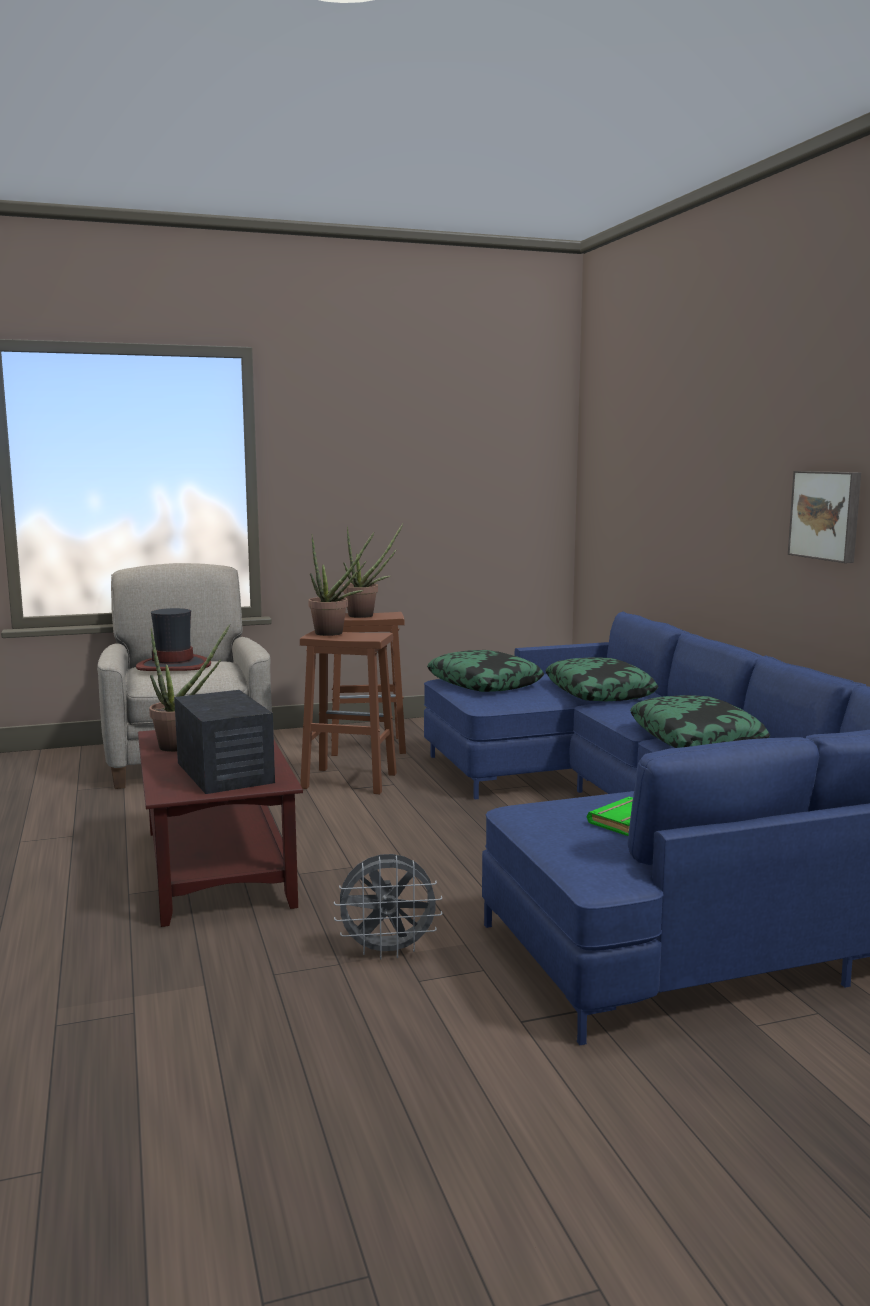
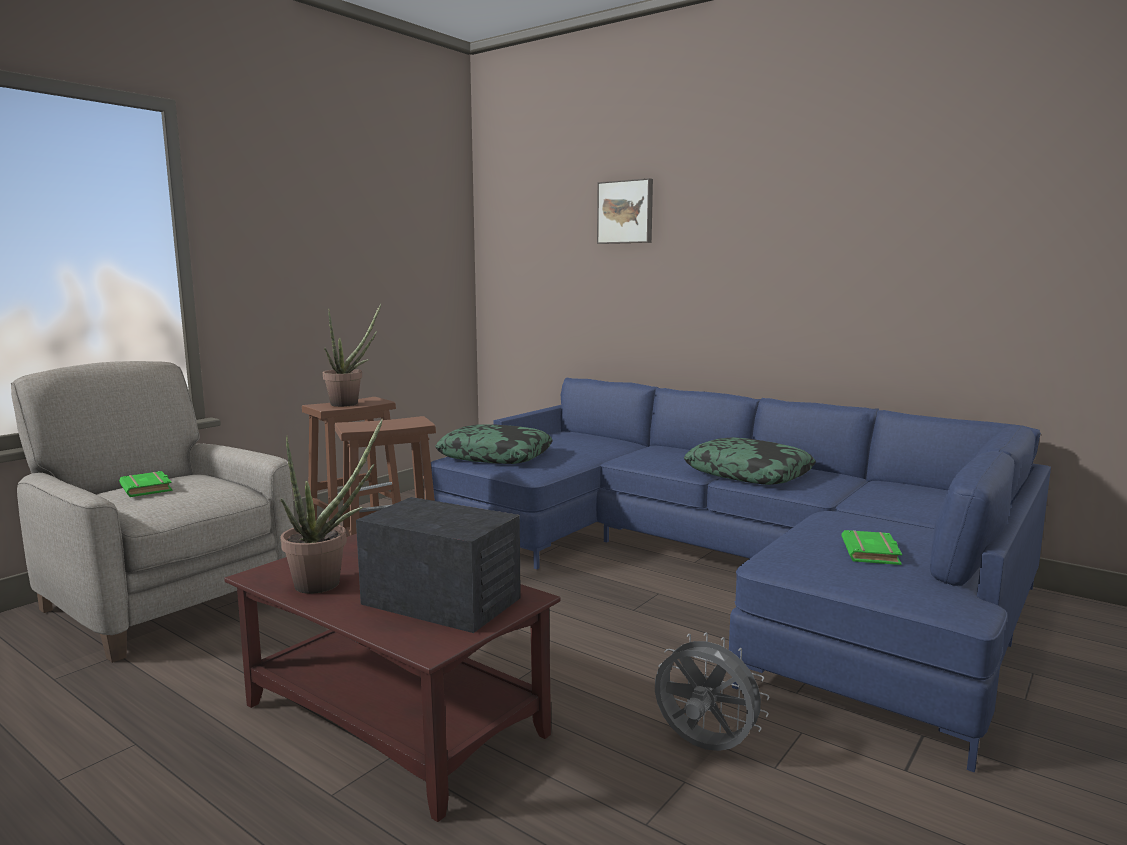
camera: 35 degrees left, 0 degrees up
hat [136,608,211,671] -> green book [119,471,172,497]
potted plant [308,532,375,636] -> none
grey fan [334,854,442,959] -> grey fan turned 105 degrees counterclockwise [655,632,770,751]
pillow [545,657,658,701] -> none
picture [788,471,861,563] -> picture moved to [597,178,653,244]

